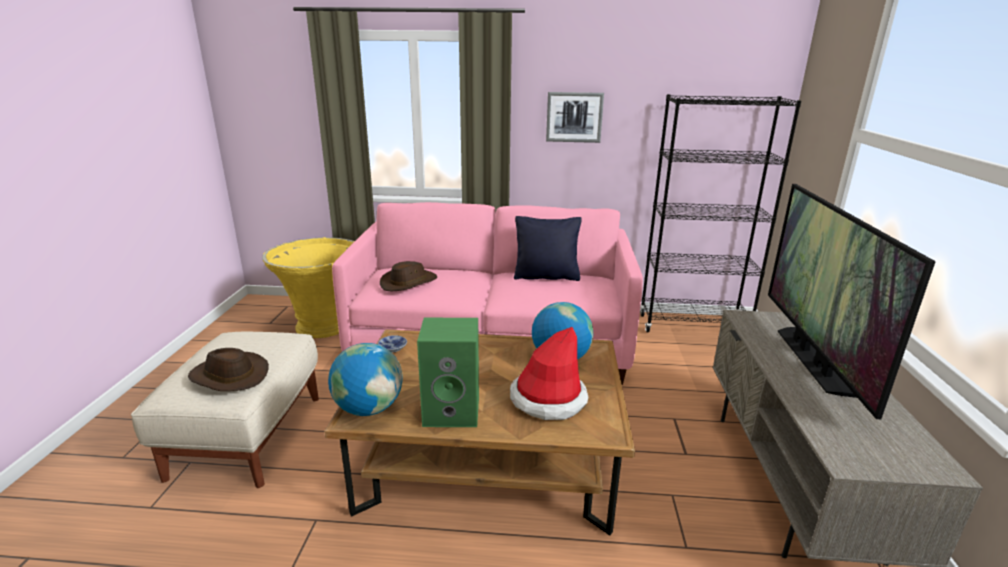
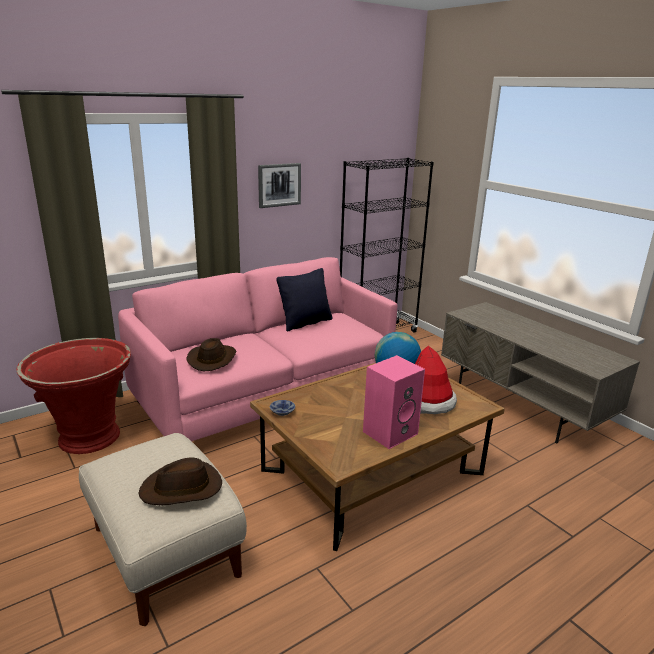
camera: 40 degrees left, 0 degrees up
yellow planter [262,237,355,338] -> red planter [16,338,131,454]
globe [328,343,403,416] -> none
green speaker [417,317,479,427] -> pink speaker [363,355,425,449]
television [768,184,936,419] -> none

